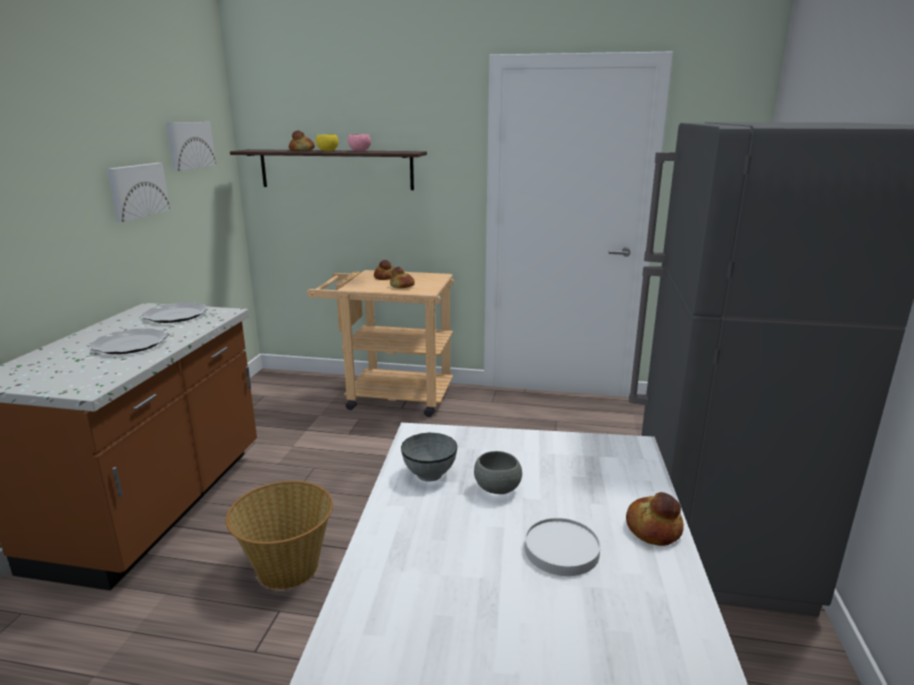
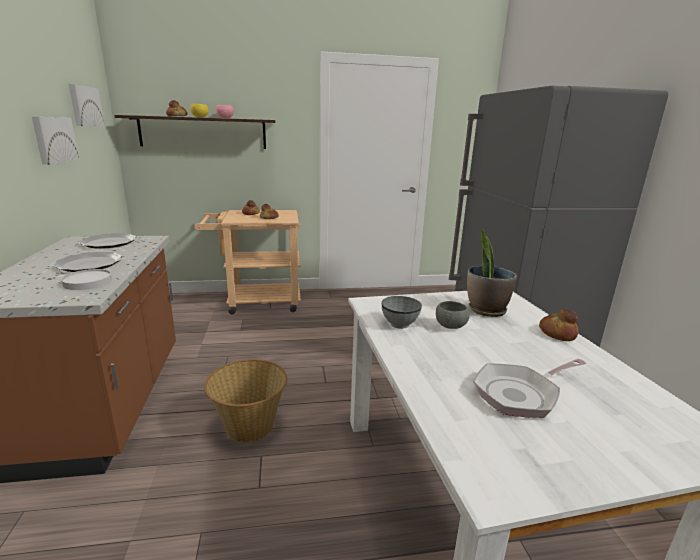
camera: 20 degrees left, 0 degrees up
white plate [525,518,601,576] -> white plate moved to [61,269,112,290]
none -> potted plant [467,229,517,317]
none -> frying pan [473,359,586,418]

